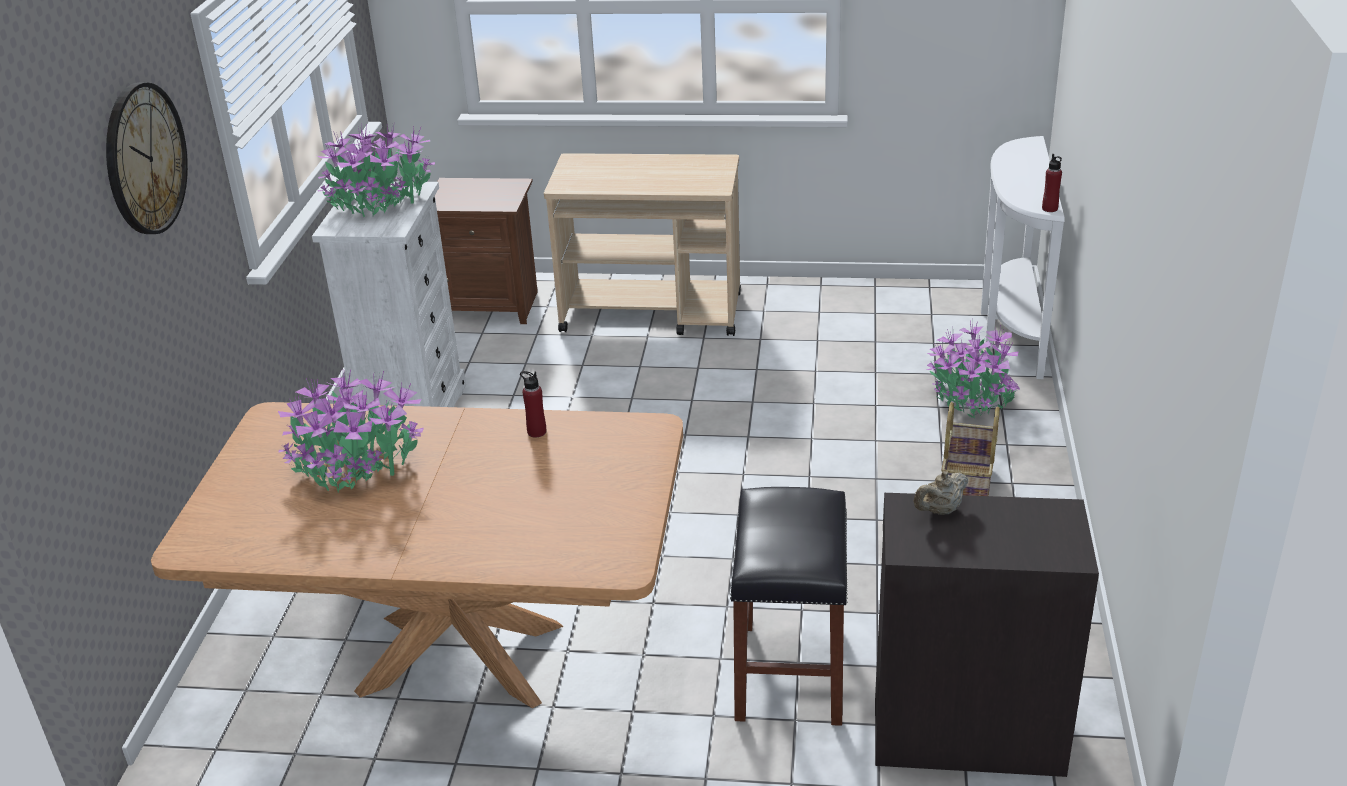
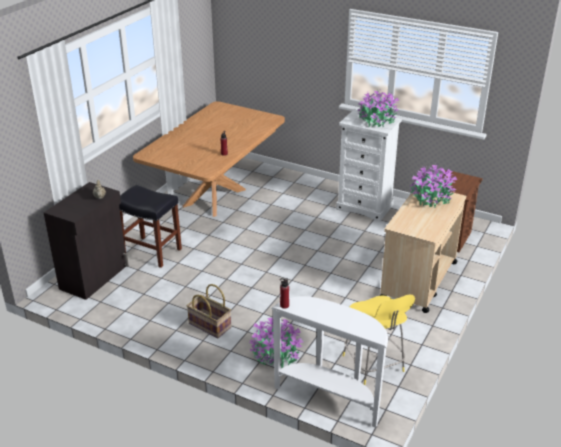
camera: 110 degrees right, 0 degrees up
wall clock [106,82,188,234] -> none
potted plant [278,369,424,492] -> potted plant moved to [410,164,457,208]
none -> yellow stool [343,294,415,385]

